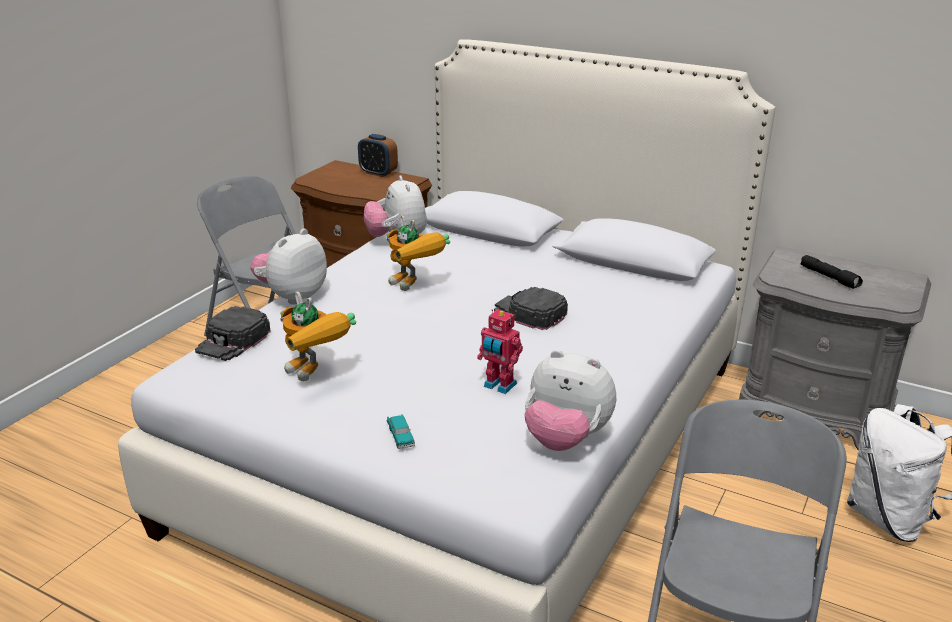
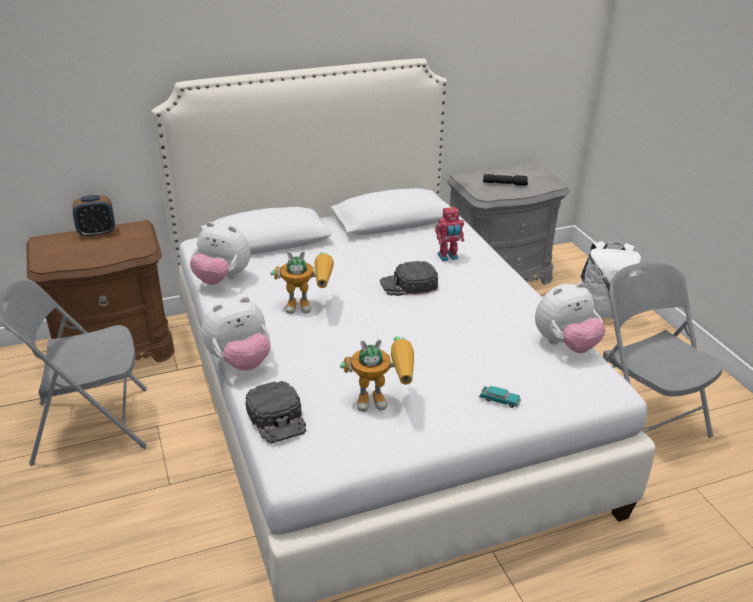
camera: 50 degrees left, 5 degrees up
plush toy [250,229,327,305] -> plush toy turned 105 degrees counterclockwise [201,296,271,371]
toy robot [477,309,523,394] -> toy robot moved to [435,207,464,261]

